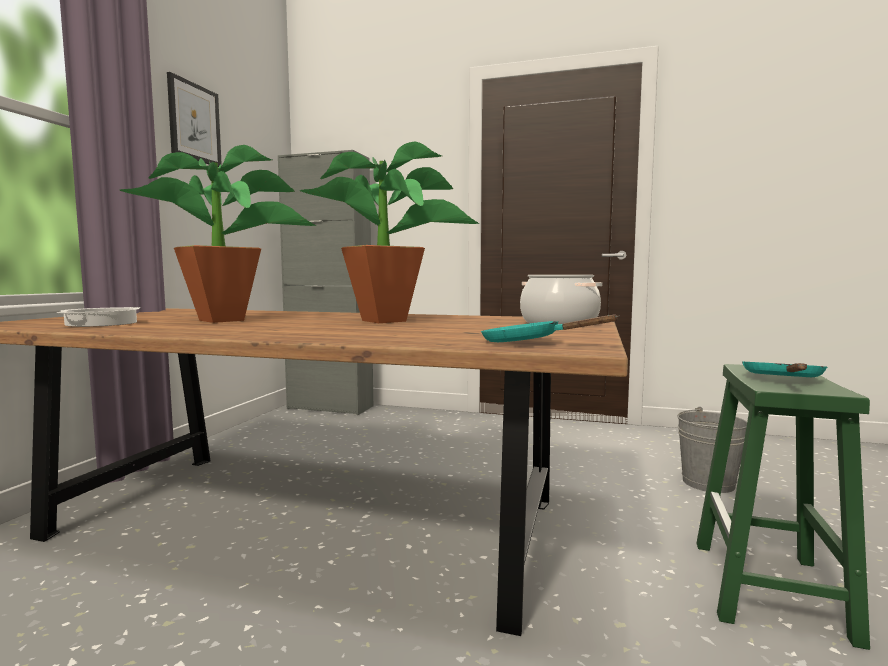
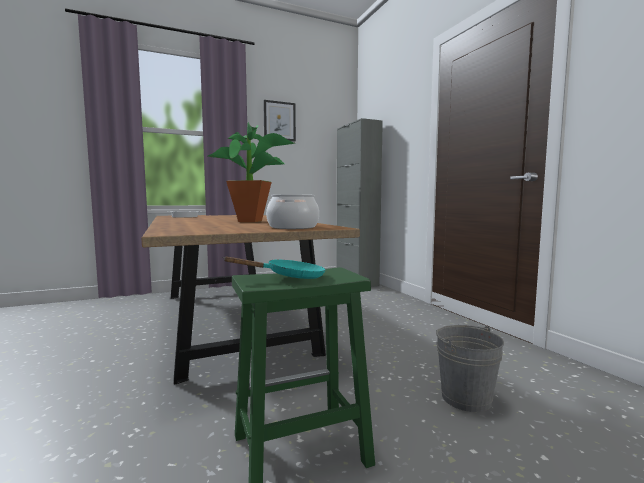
camera: 50 degrees right, 0 degrees up
potted plant [119,145,316,323] -> none
turquoise frying pan [481,314,619,342] -> none

